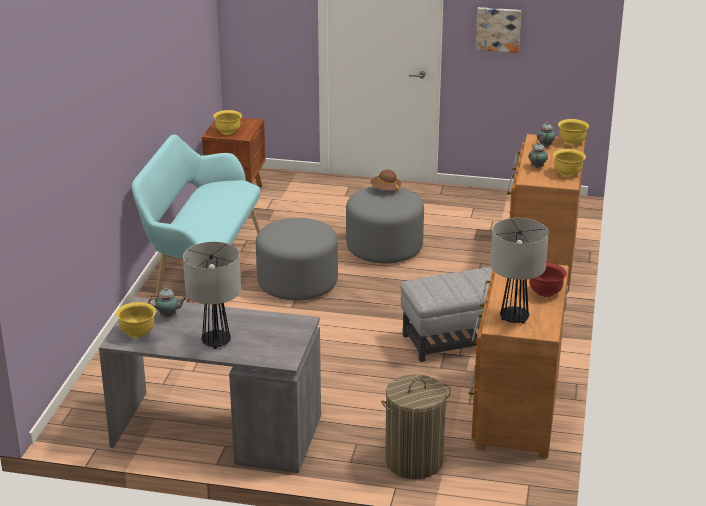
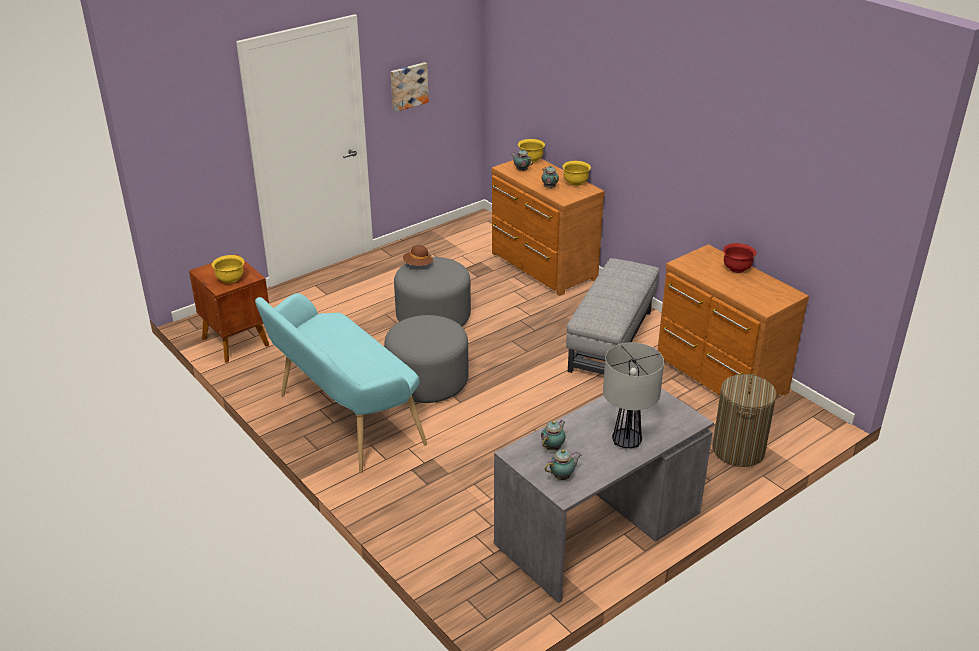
camera: 50 degrees left, 5 degrees up
yellow bowl [116,302,156,338] -> teapot [545,449,582,480]
table lamp [490,218,549,324] -> none

